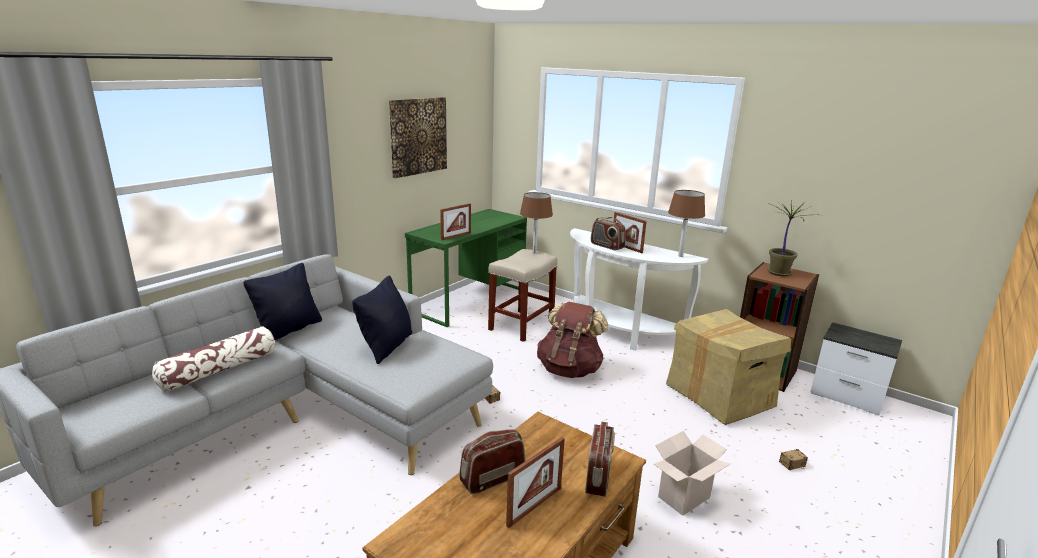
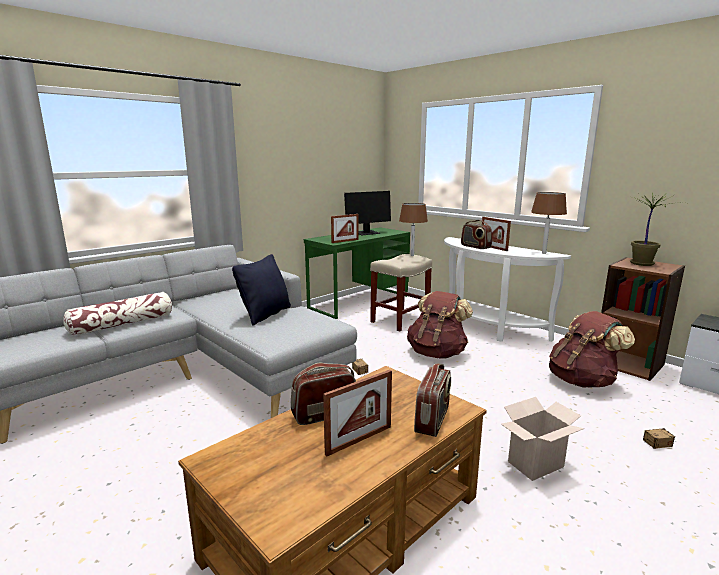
camera: 10 degrees right, 5 degrees down
black pillow [243,263,322,340] -> none
picture [389,97,447,178] -> none
cardboard box [666,309,791,425] -> brown backpack [549,311,635,388]
none -> monitor [344,191,391,235]

